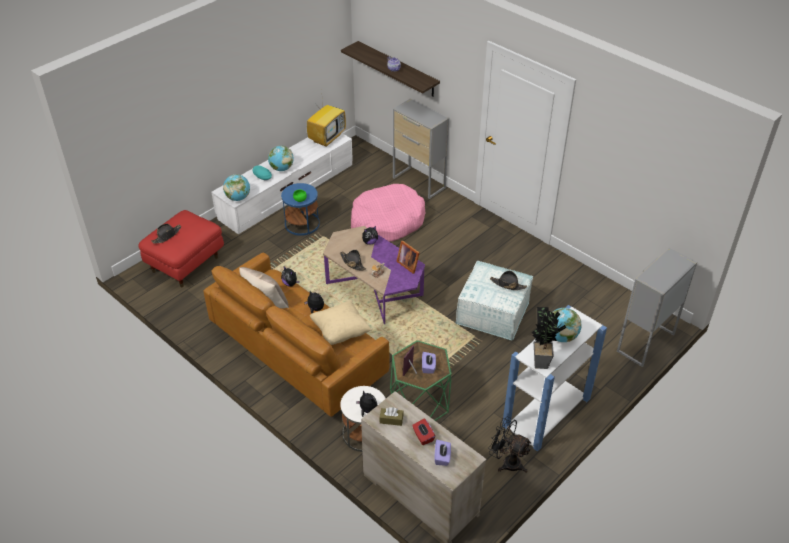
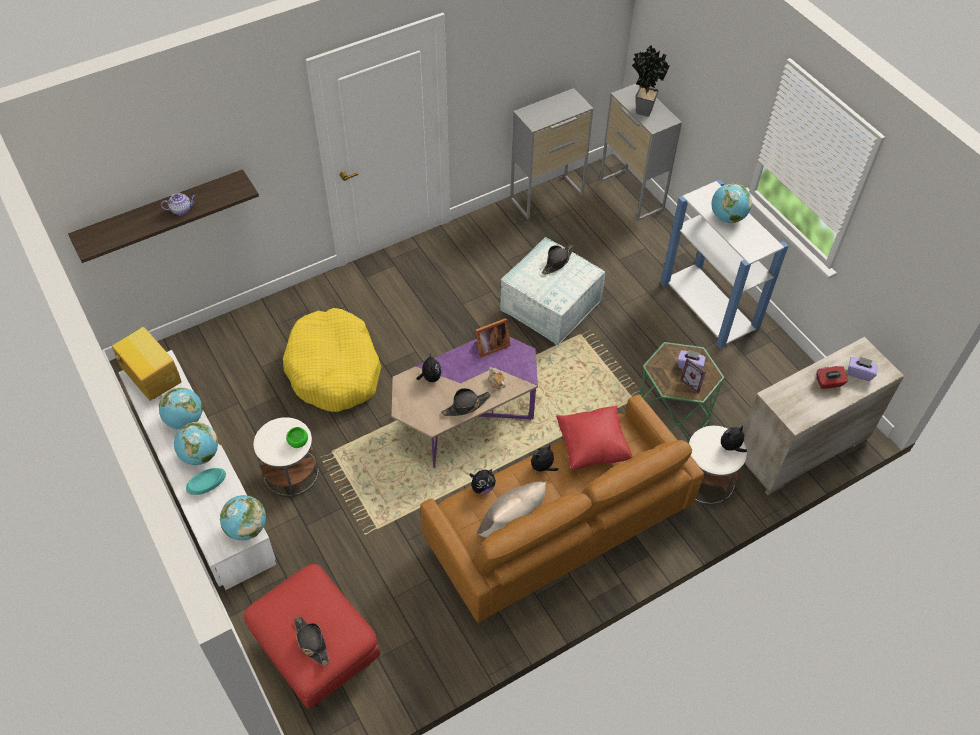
camera: 75 degrees left, 10 degrees up
blue side table [281,183,320,236] -> white side table [254,417,319,497]
beige pillow [310,300,372,345] -> red pillow [556,406,633,470]
pink dog bed [351,184,426,242] -> yellow dog bed [283,308,381,412]
brown tissue box [379,407,404,426] -> none
grey cabinet [393,98,449,199] -> grey cabinet moved to [510,88,594,219]
black fan [488,417,531,473] -> none
potted plant [532,307,566,369] -> potted plant moved to [632,45,670,117]
none -> globe [159,388,203,429]

